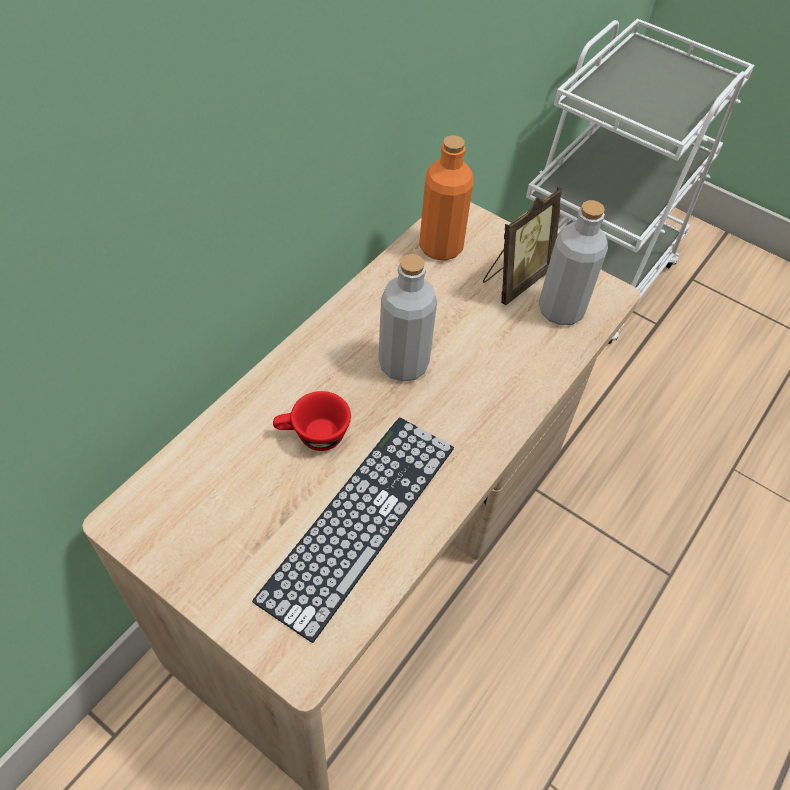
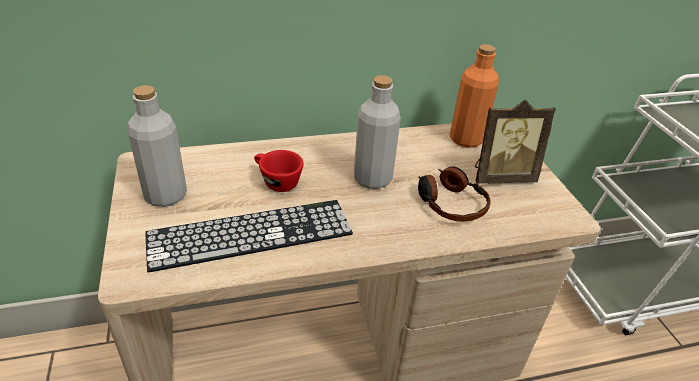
camera: 40 degrees right, 15 degrees down
grey bottle [539,200,608,325] -> grey bottle moved to [127,85,187,207]
none -> headphones [418,166,491,222]

